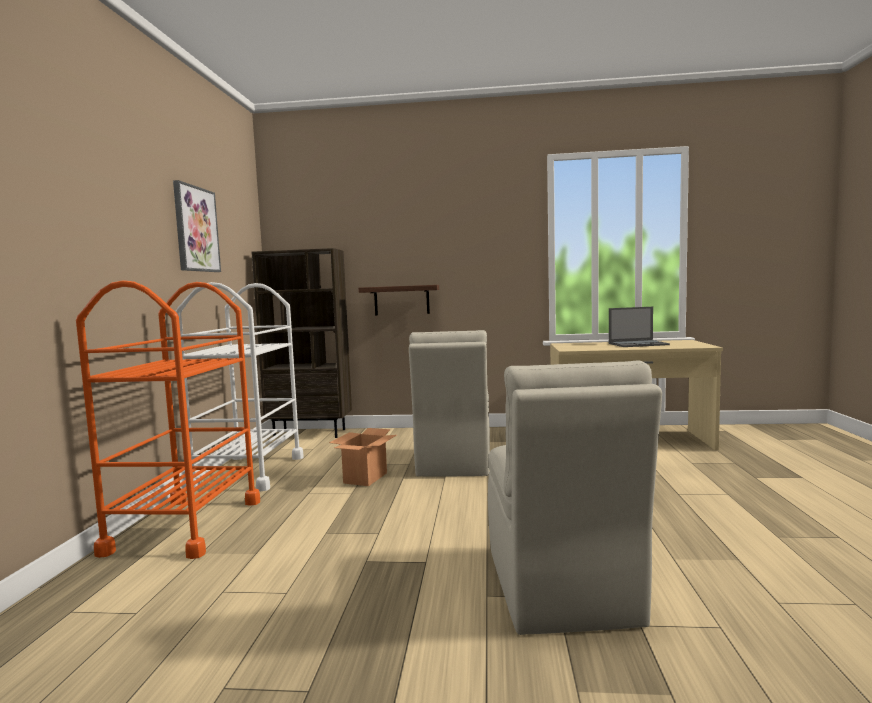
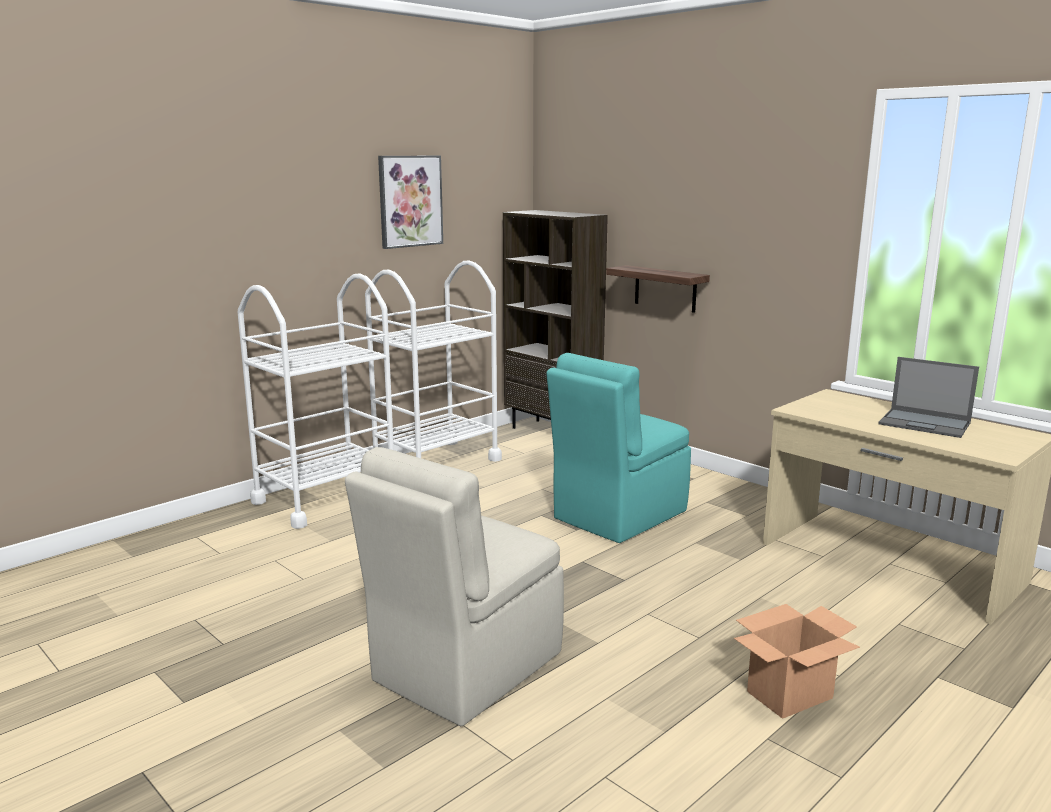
camera: 40 degrees right, 10 degrees up
orange cart [76,280,260,559] -> white cart [238,273,394,529]
cardboard box [329,428,397,486] -> cardboard box moved to [734,604,860,719]
beige chair [409,330,490,476] -> turquoise chair [546,353,691,543]

